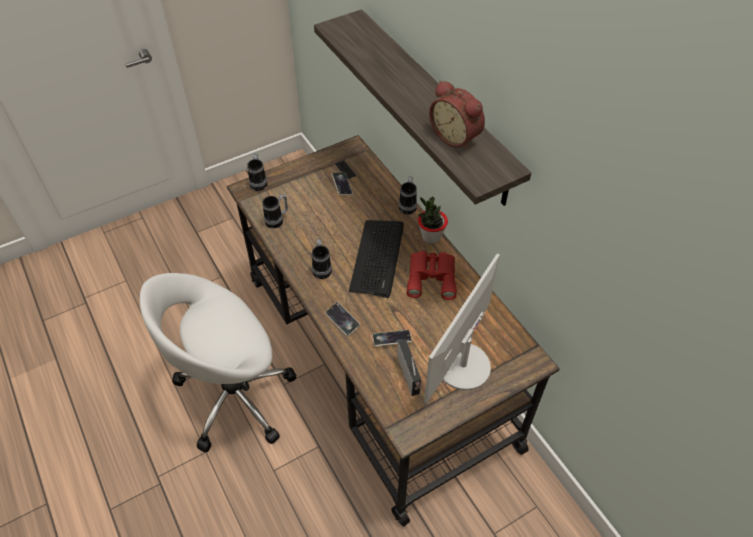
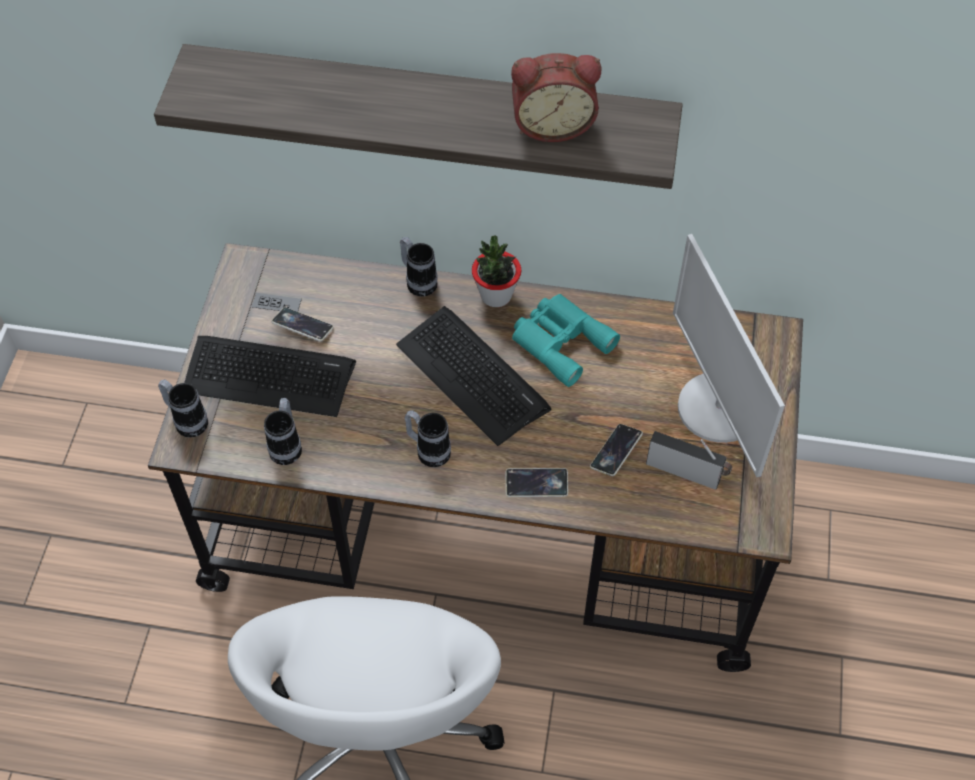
camera: 50 degrees left, 5 degrees up
red binoculars [407,251,456,300] -> turquoise binoculars [512,294,620,387]
none -> keyboard [184,336,356,417]

